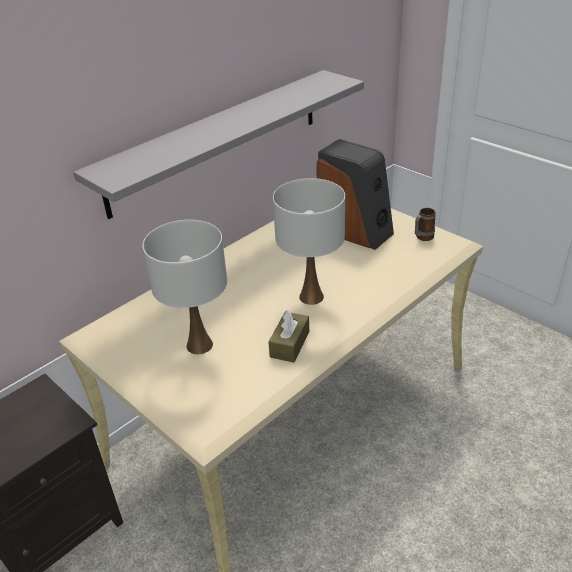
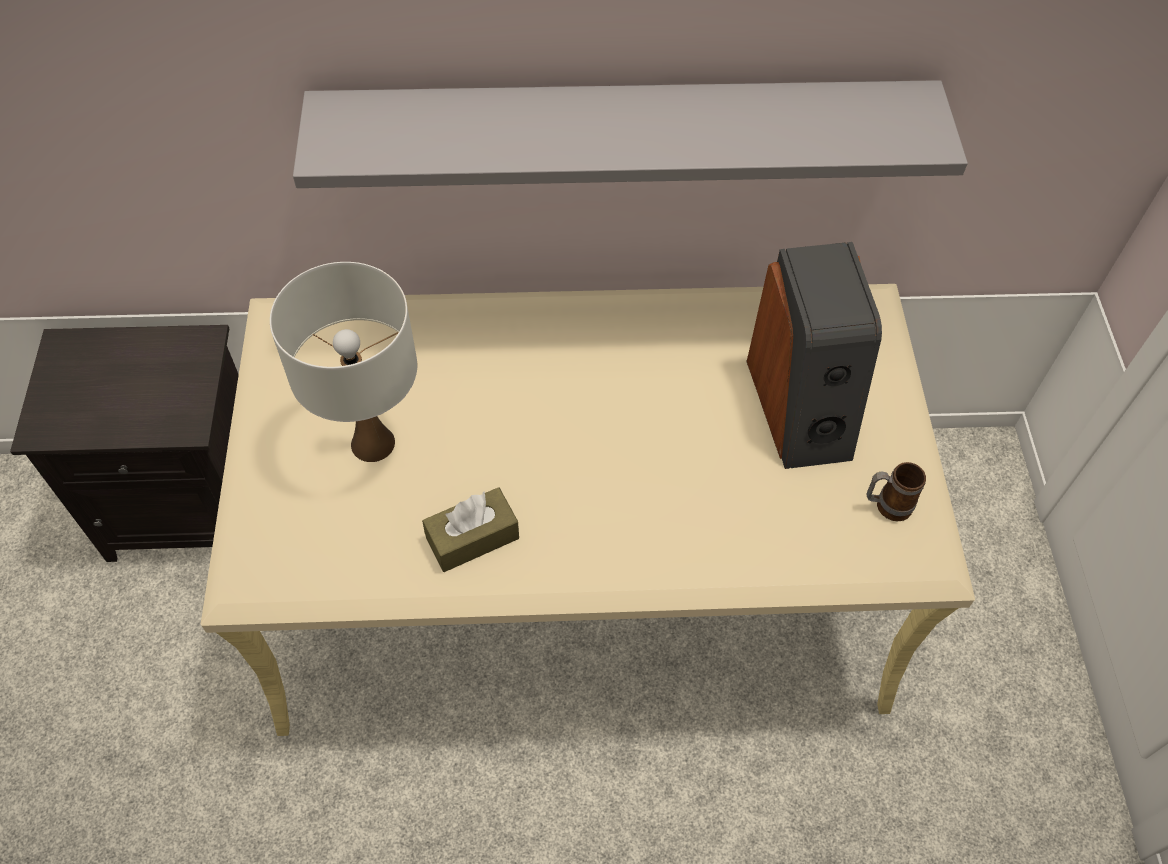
camera: 40 degrees right, 20 degrees up
white table lamp [273,178,345,305] -> none

